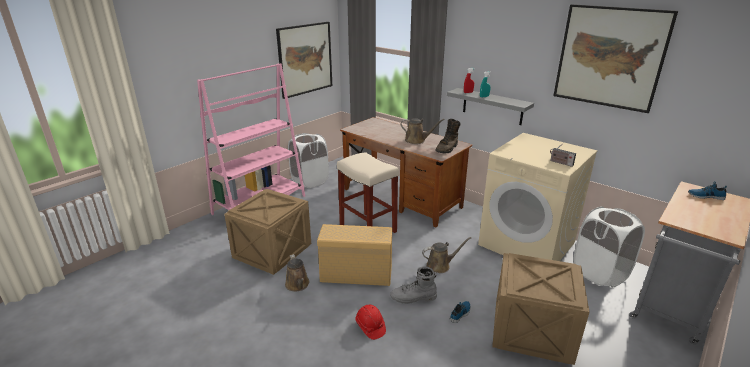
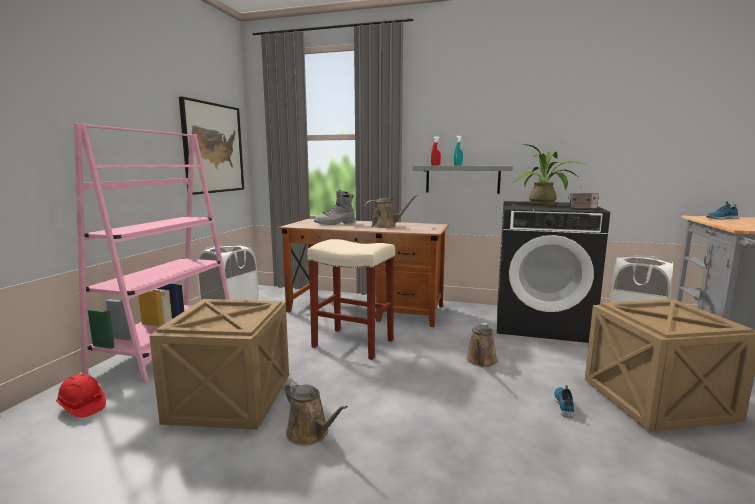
camera: 25 degrees left, 15 degrees down
beige storage box [317,224,392,286] -> none
red hard hat [355,305,386,340] -> red hard hat moved to [56,374,106,418]
grey boot [390,266,437,304] -> grey boot moved to [314,189,355,225]
brown watering can [422,237,471,273] -> brown watering can turned 150 degrees clockwise [466,323,498,367]
brown boot [435,119,461,153] -> none
beige washing machine [478,133,598,261] -> black washing machine [497,201,610,343]
picture [553,4,678,113] -> none
none -> potted plant [512,144,584,206]

